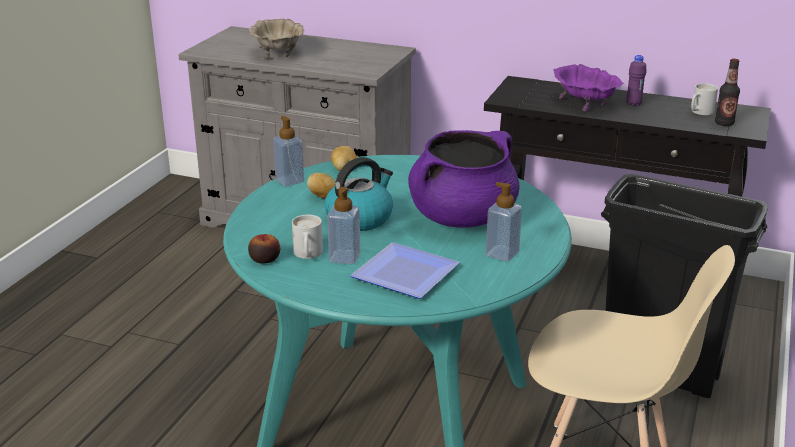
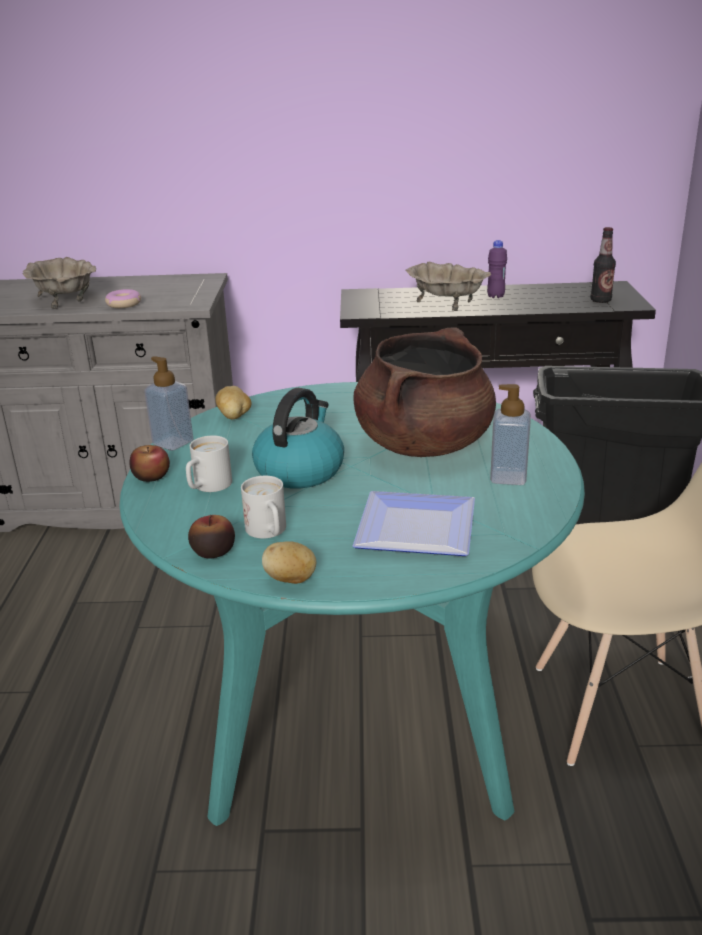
camera: 20 degrees left, 0 degrees up
potato [307,173,335,198] -> potato moved to [262,541,316,584]
soap dispenser [327,187,360,264] -> none
purple cooking pot [408,130,519,228] -> brown cooking pot [353,327,496,457]
purple bowl [553,64,623,112] -> beige bowl [406,262,491,311]
white mug [691,83,718,115] -> white mug moved to [186,435,232,492]
none -> donut [105,289,141,308]
none -> apple [130,445,170,482]

